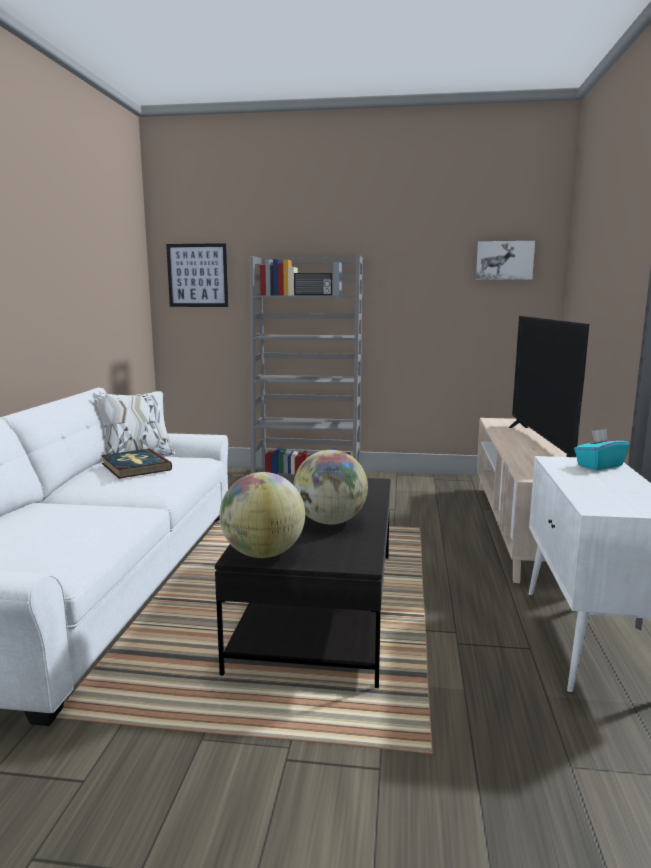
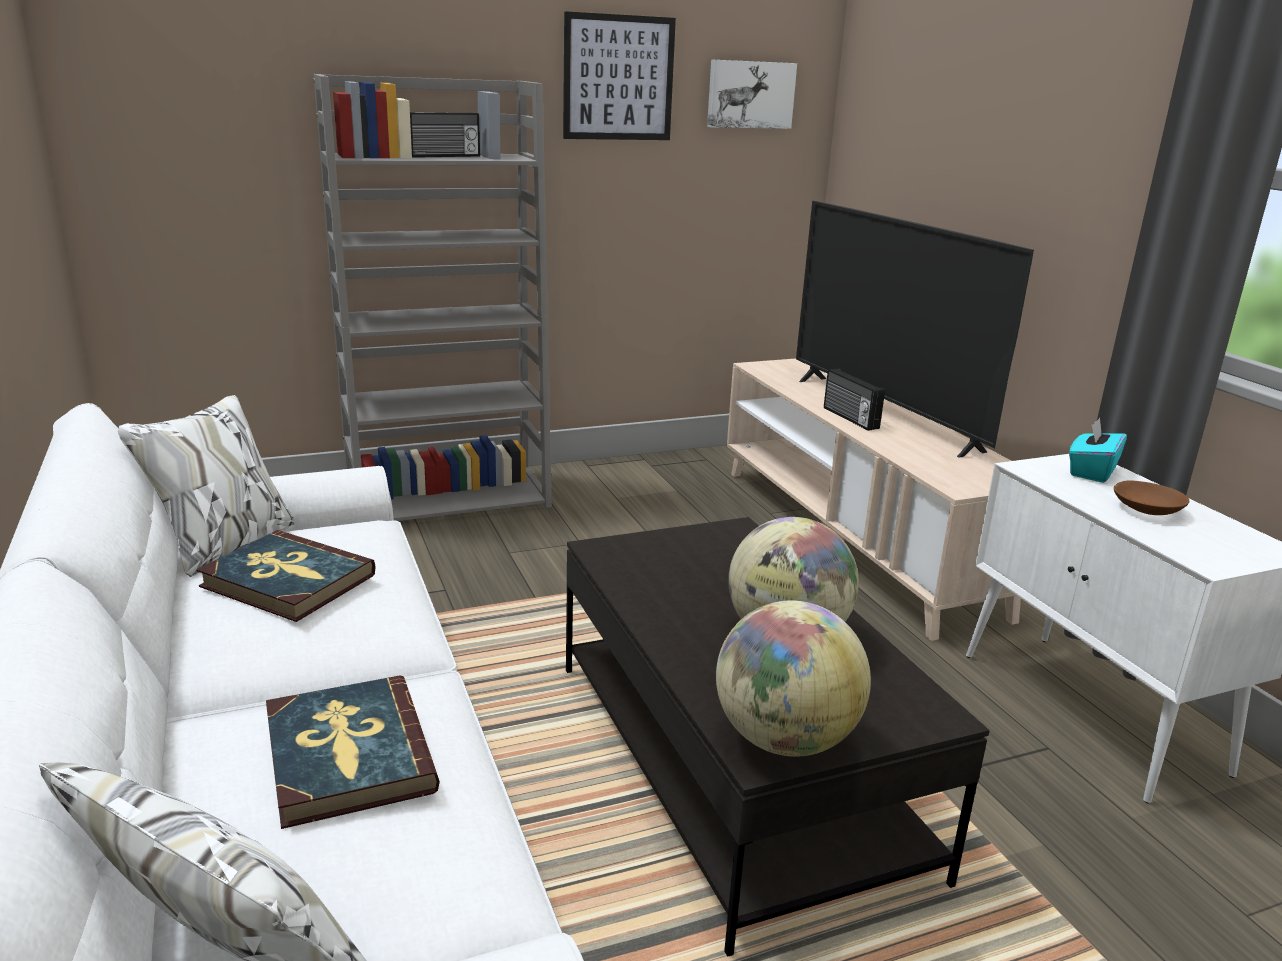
camera: 30 degrees left, 10 degrees up
picture [166,243,228,307] -> picture moved to [563,11,676,140]
none -> book [266,676,440,829]
none -> radio [824,369,885,431]
none -> brown bowl [1114,480,1189,515]

